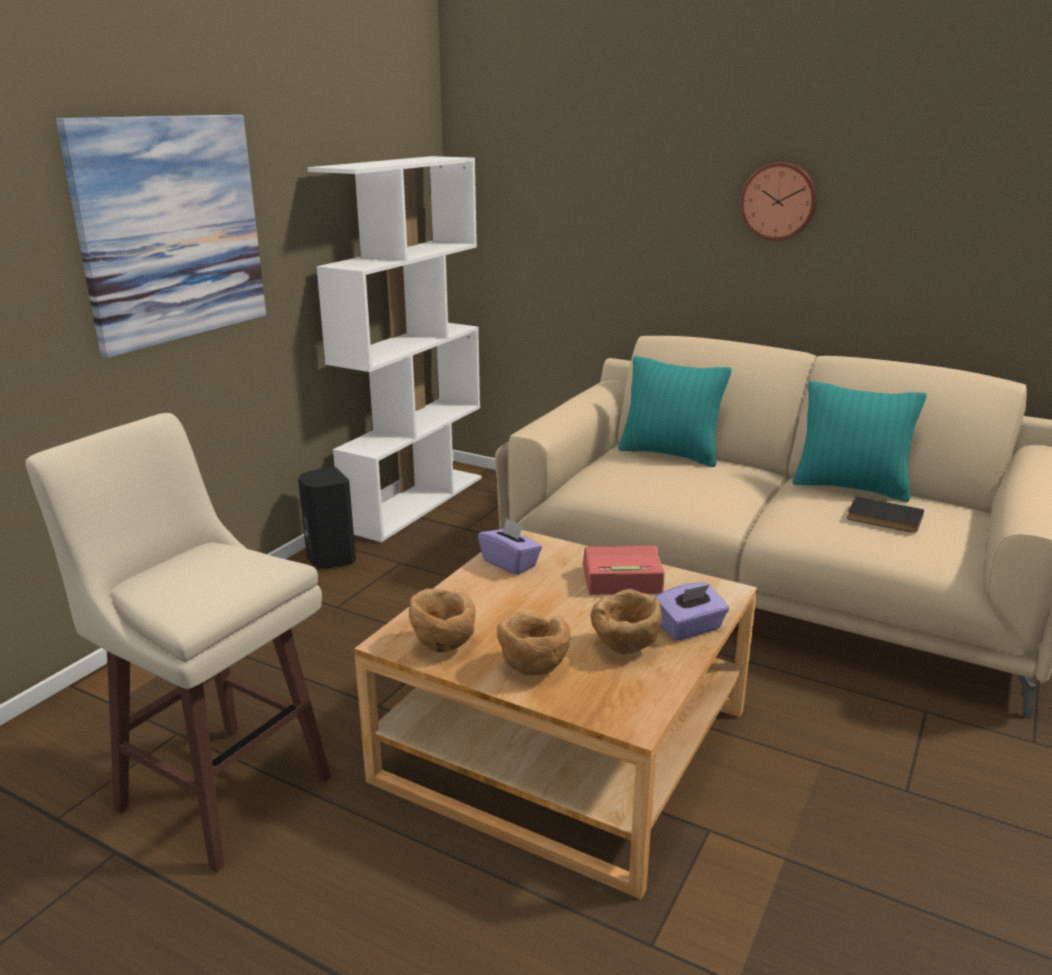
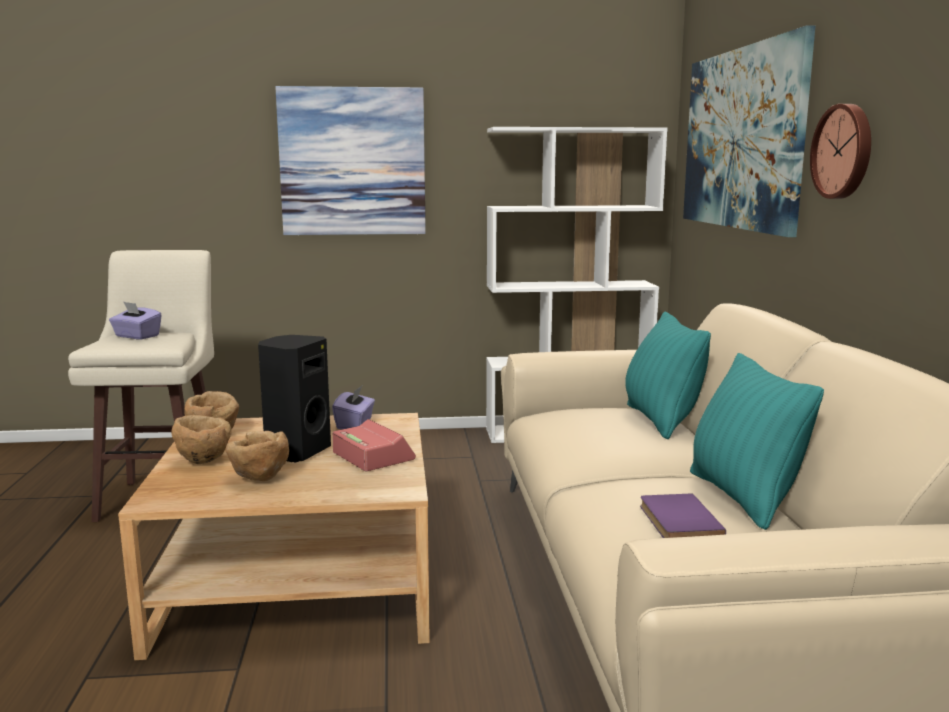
camera: 55 degrees right, 10 degrees down
black speaker [298,467,356,569] -> black speaker moved to [258,335,331,462]
purple tissue box [654,582,729,641] -> purple tissue box moved to [109,301,162,340]
black book [847,497,924,533] -> purple book [640,494,726,538]
none -> picture [683,25,815,237]

